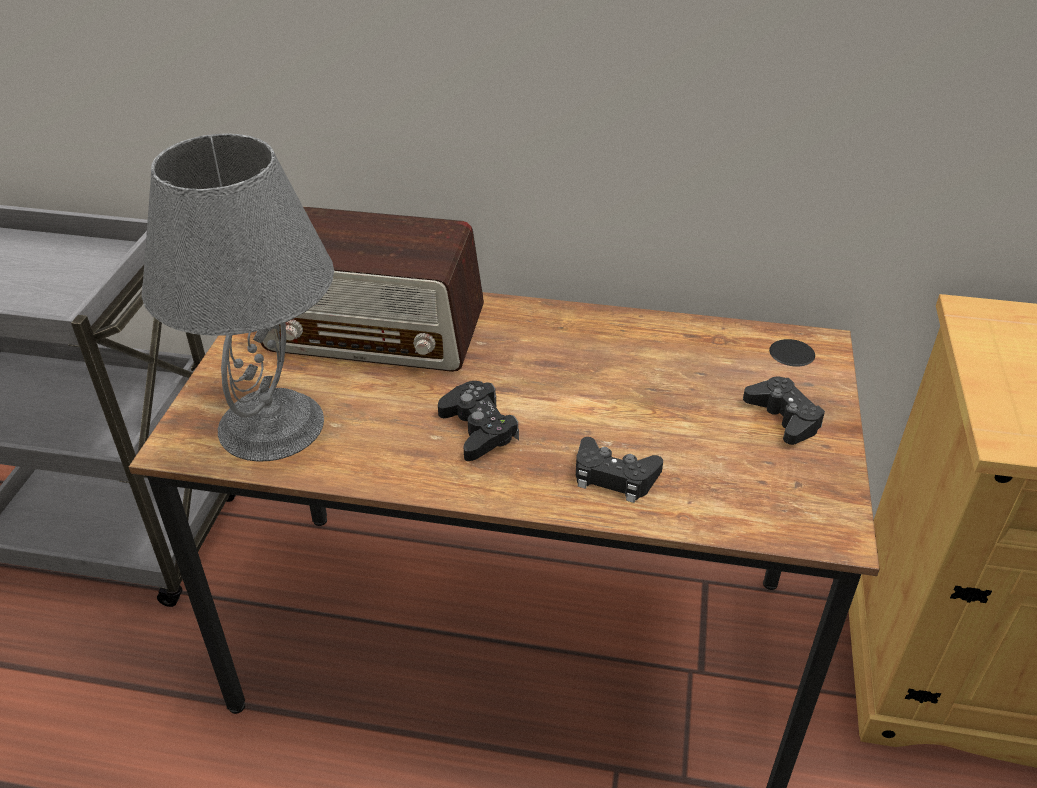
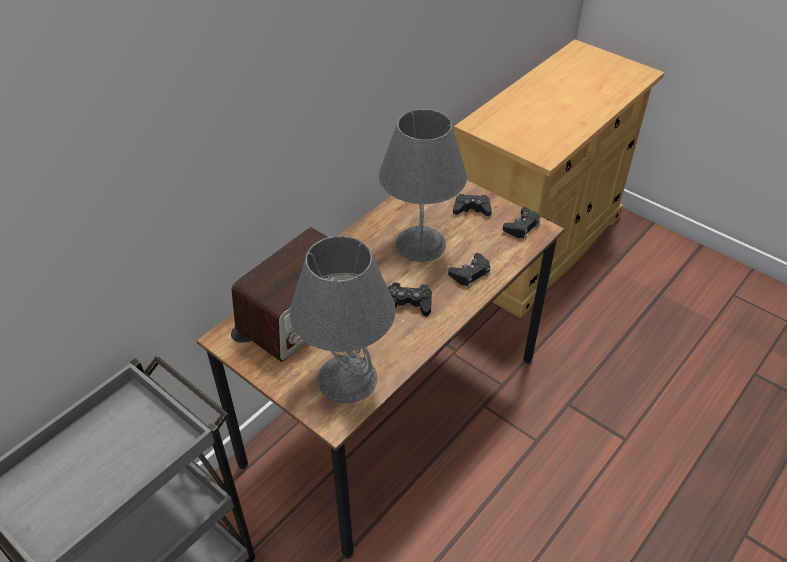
camera: 60 degrees left, 5 degrees up
none -> grey table lamp [379,109,467,262]
none -> black game controller [503,207,540,239]

